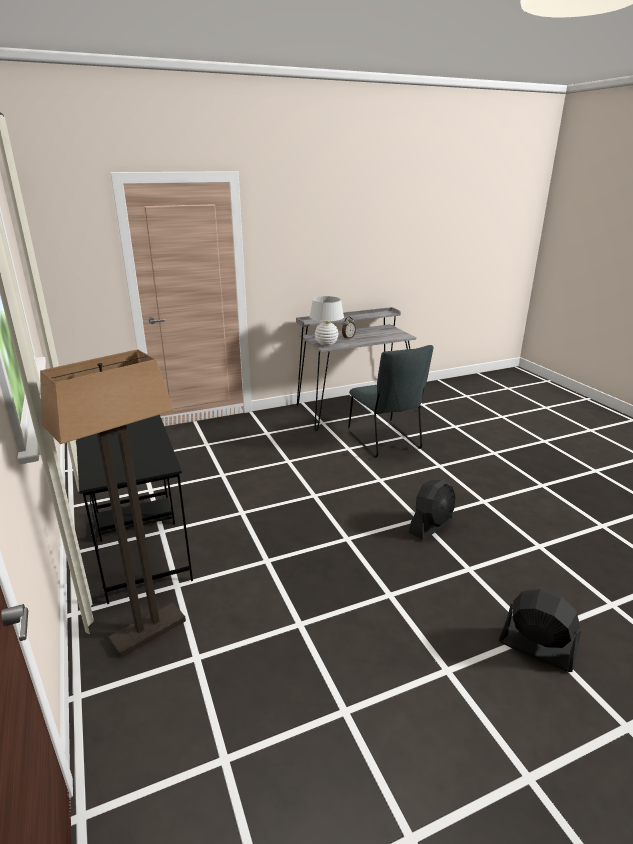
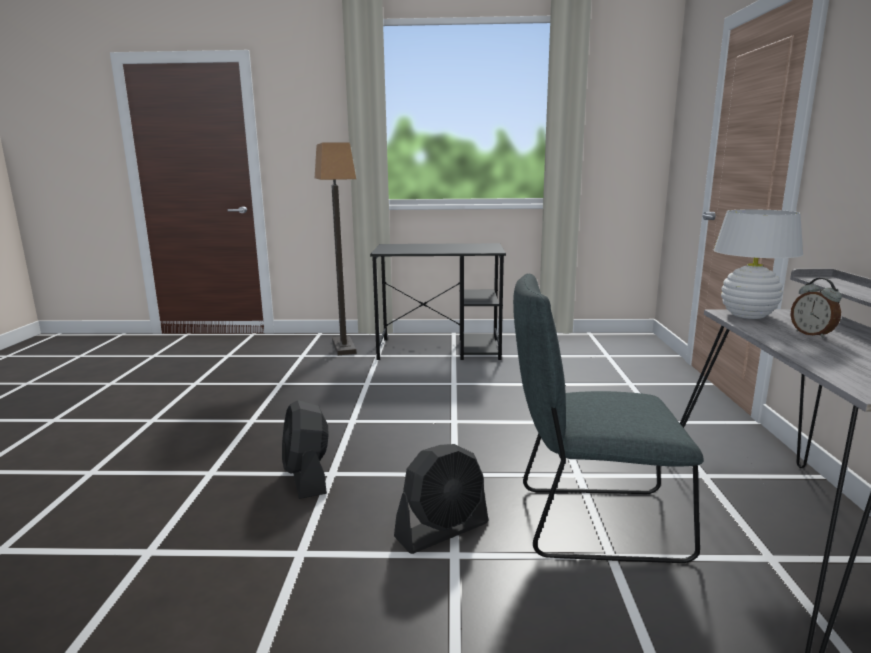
camera: 115 degrees right, 10 degrees down
black fan [499,589,581,672] -> black fan moved to [394,444,488,554]

